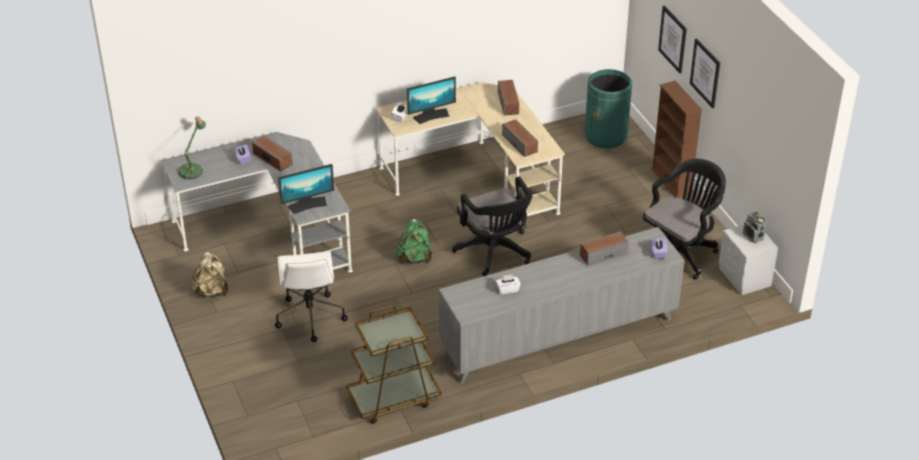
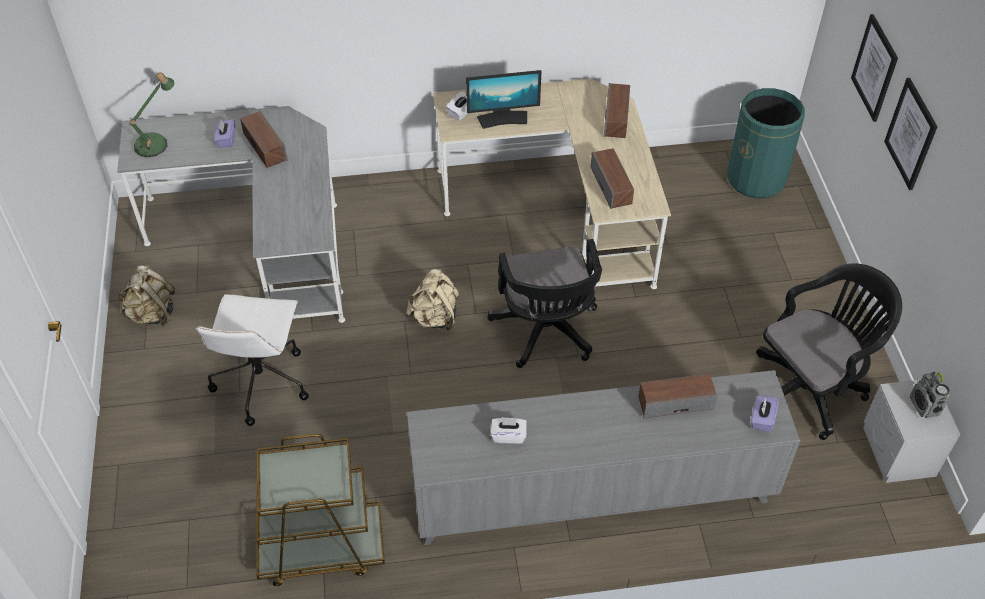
camera: 15 degrees right, 10 degrees up
monitor [278,164,334,214] -> none
green backpack [396,219,432,263] -> beige backpack [407,269,460,331]
brown bookcase [651,81,702,198] -> none

